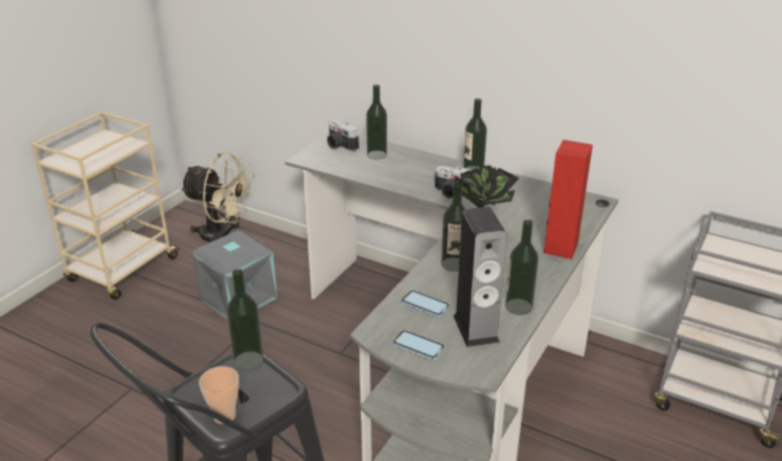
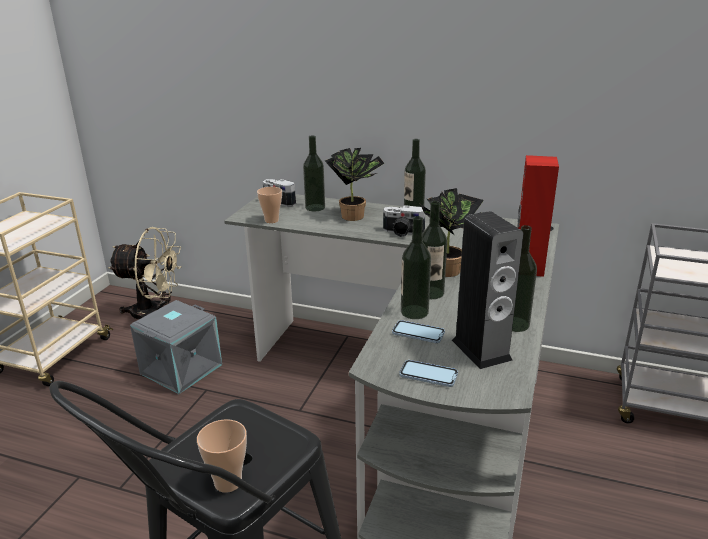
camera: 10 degrees left, 5 degrees down
bottle [227,269,264,371] -> bottle moved to [401,216,431,319]
none -> cup [257,187,282,223]
none -> potted plant [325,148,384,221]

